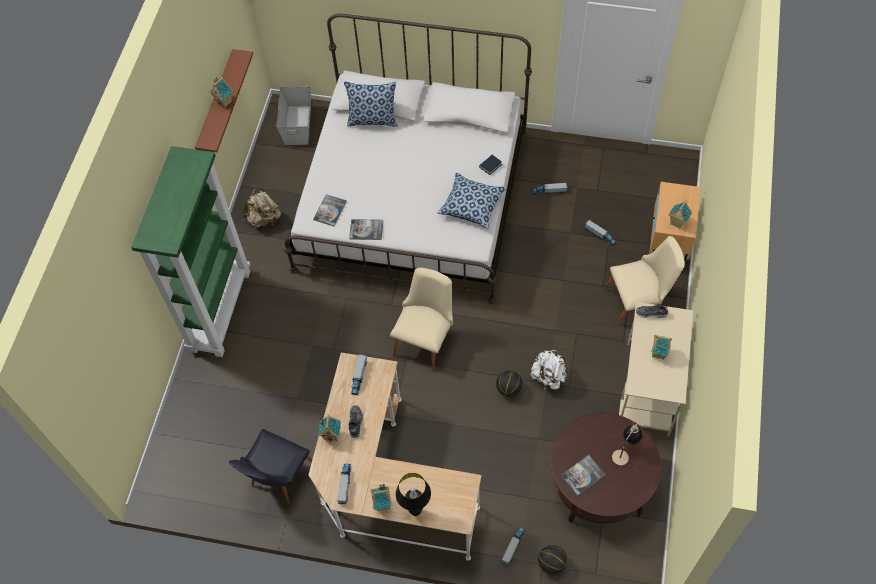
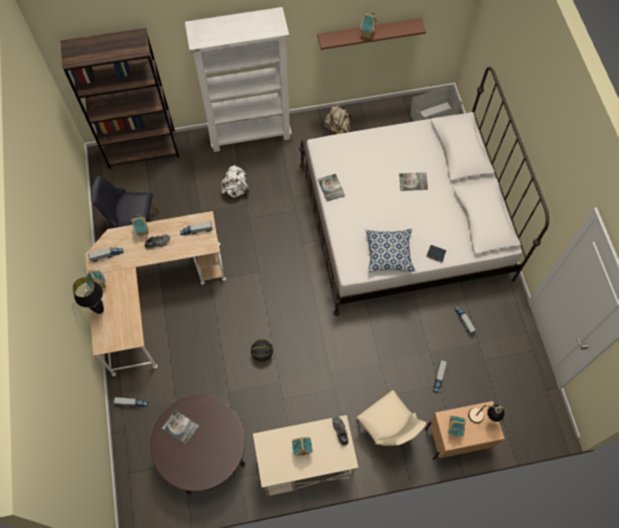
camera: 65 degrees right, 5 degrees up
green bookcase [131,146,250,357] -> white bookcase [185,7,292,152]
book [313,194,347,226] -> book moved to [399,173,428,191]
pillow [344,82,398,127] -> none
beige chair [390,268,453,371] -> none
white backpack [530,350,567,391] -> white backpack moved to [221,165,249,198]
basketball [538,545,567,575] -> none
table lamp [611,421,642,467] -> table lamp moved to [468,405,505,423]
none -> brown bookcase [60,28,179,169]

